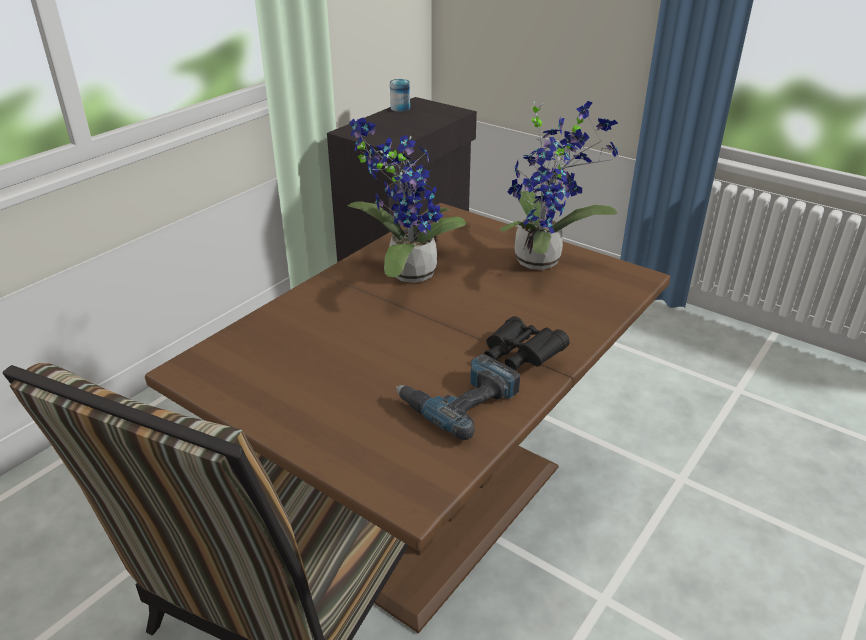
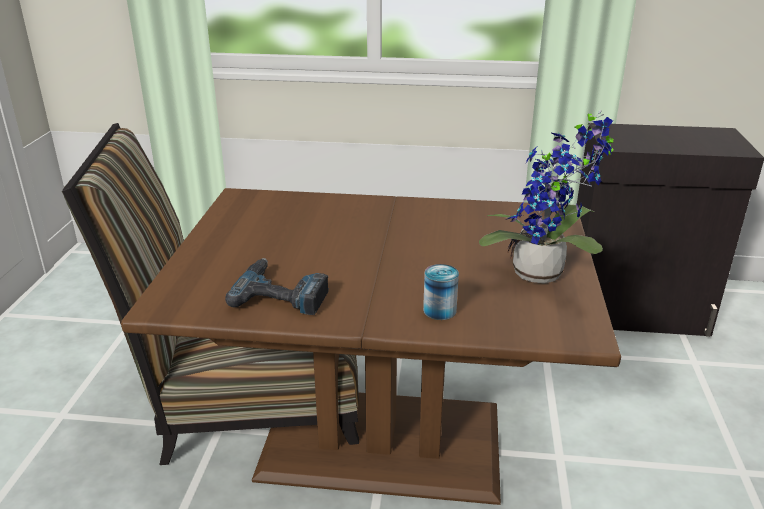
camera: 60 degrees right, 5 degrees down
potted plant [348,117,466,283] -> none
can [390,79,410,112] -> can moved to [423,264,459,320]
black binoculars [484,316,570,371] -> none

